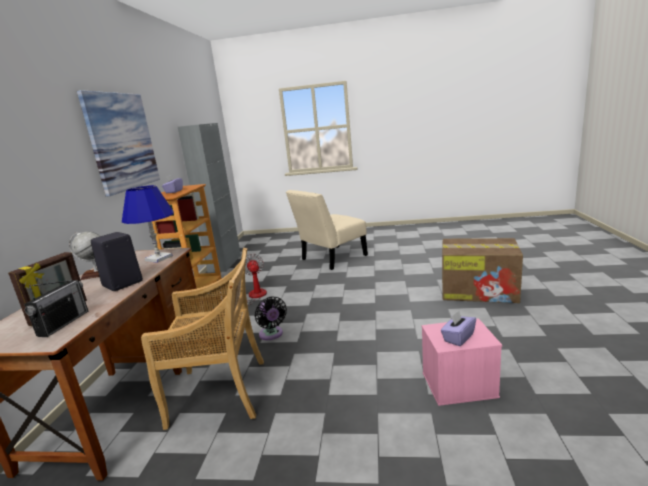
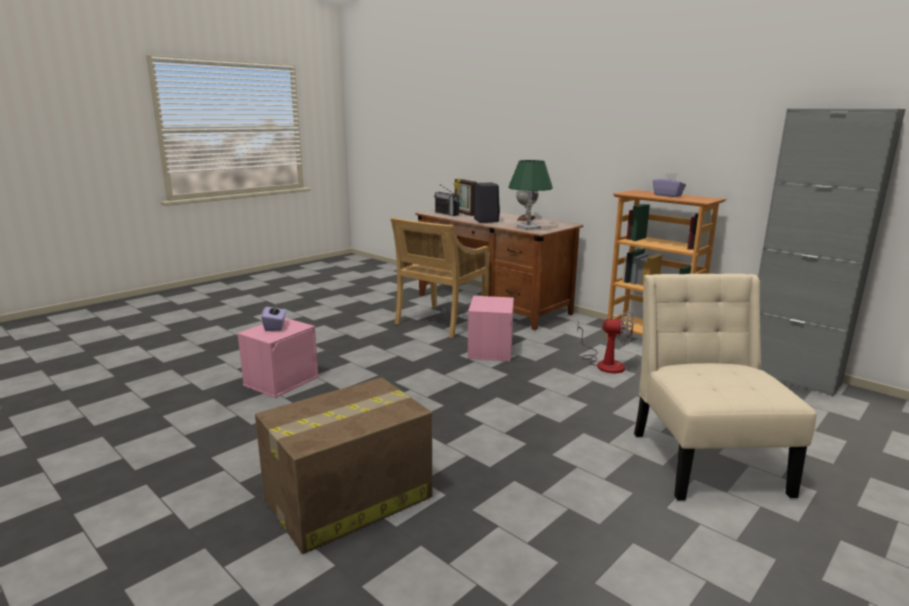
camera: 125 degrees right, 0 degrees up
picture [77,90,160,197] -> none
blue table lamp [122,185,174,263] -> green table lamp [508,160,553,230]
black fan [255,296,287,340] -> pink storage box [467,296,514,361]

